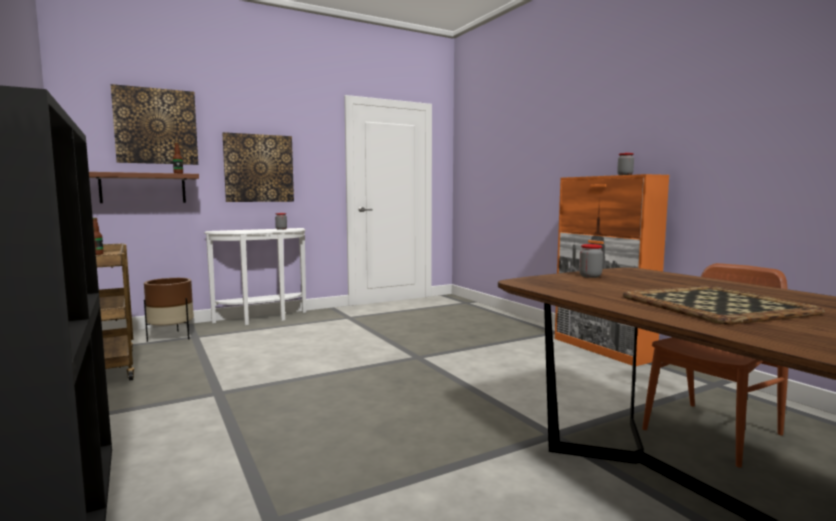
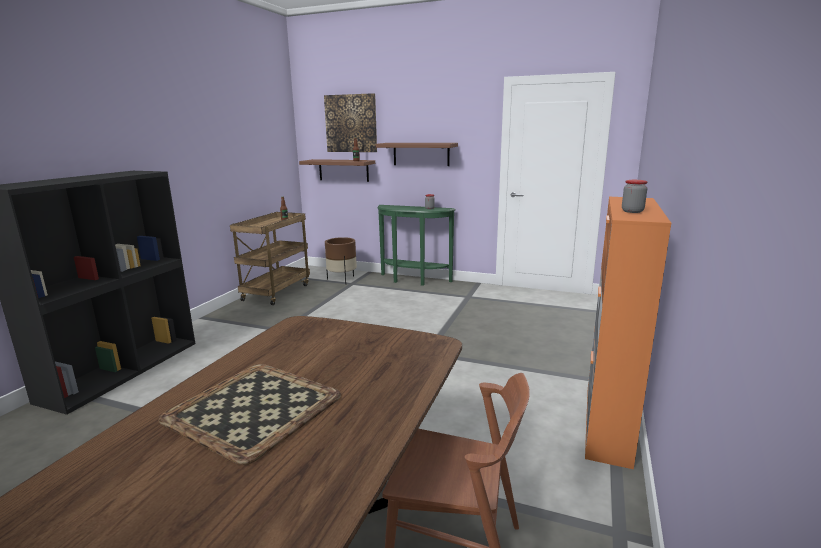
camera: 50 degrees right, 10 degrees up
white console table [205,228,306,325] -> green console table [377,205,455,286]
picture [222,132,294,202] -> brown shelf [376,143,458,166]
jar [579,244,603,278] -> none

